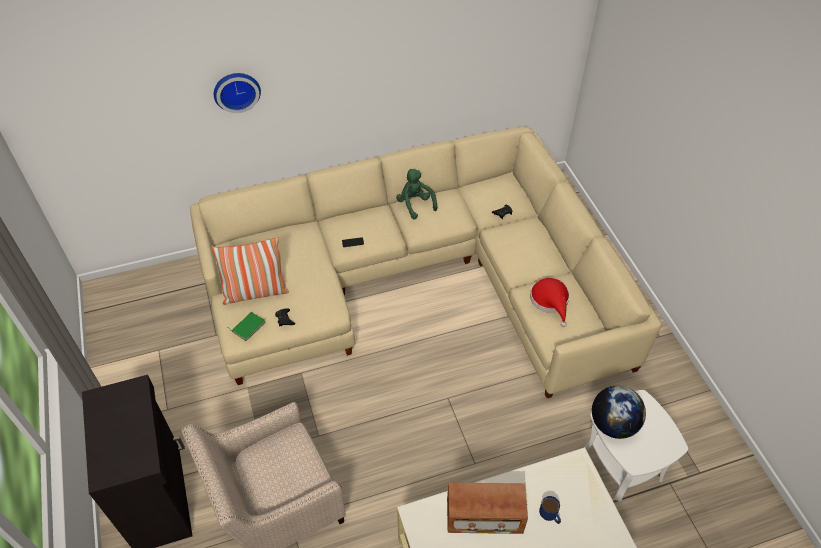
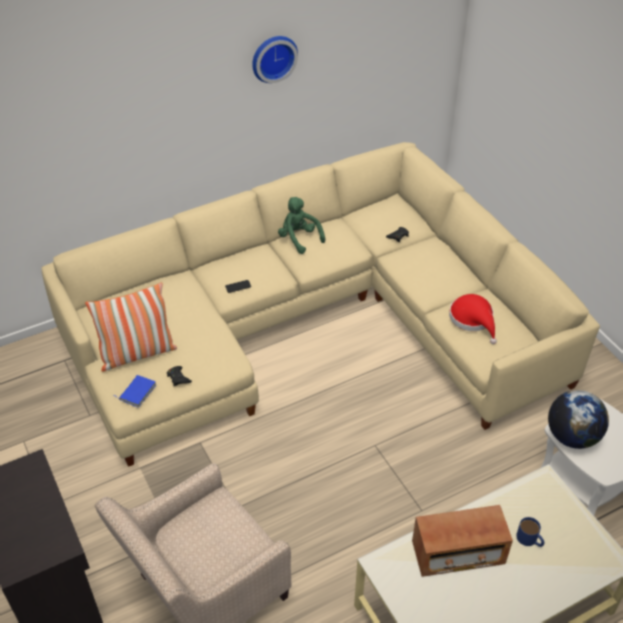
camera: 10 degrees left, 5 degrees down
wall clock [214,73,261,113] -> wall clock moved to [252,36,298,83]
green book [228,312,265,341] -> blue book [114,375,156,407]

